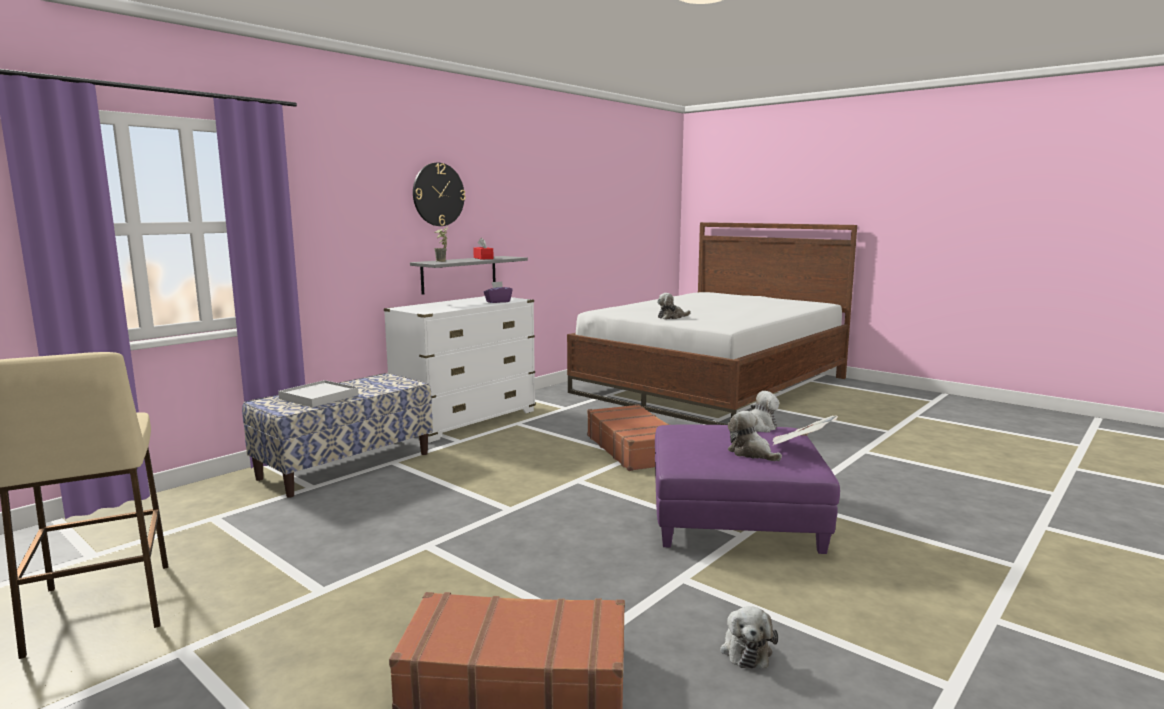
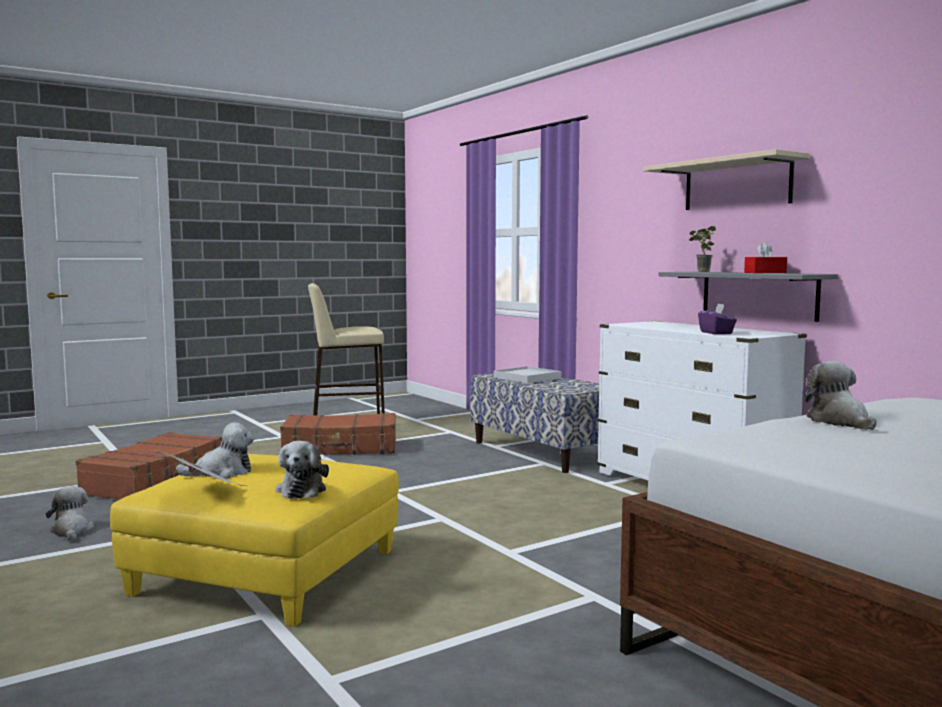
camera: 105 degrees right, 5 degrees down
wall clock [413,163,466,226] -> beige shelf [643,149,811,210]
brown suitcase [587,404,670,471] -> brown suitcase moved to [280,413,396,455]
purple ottoman [655,424,840,554] -> yellow ottoman [110,454,399,627]
plush toy [720,606,778,669] -> plush toy turned 45 degrees clockwise [46,486,94,541]

